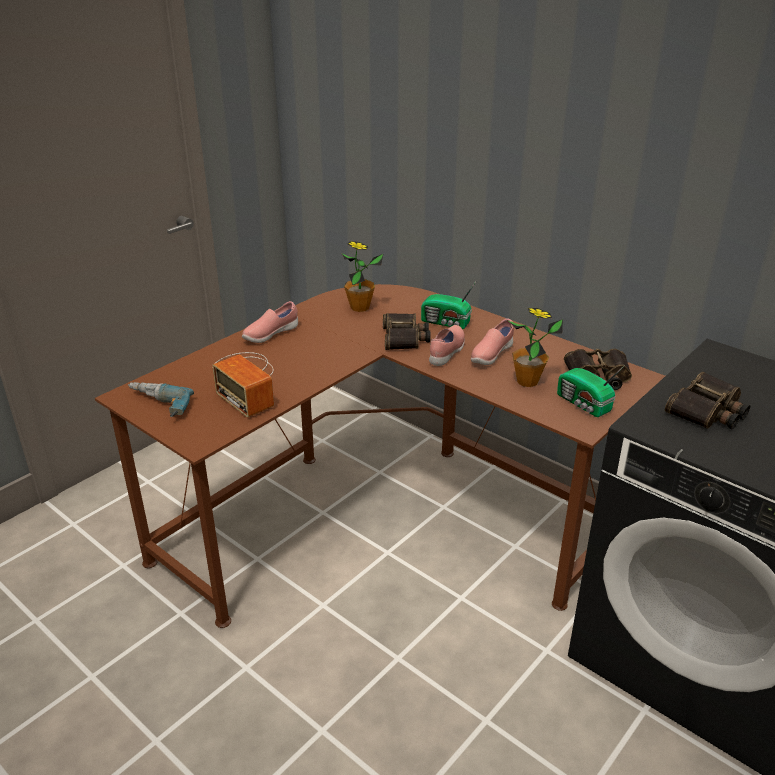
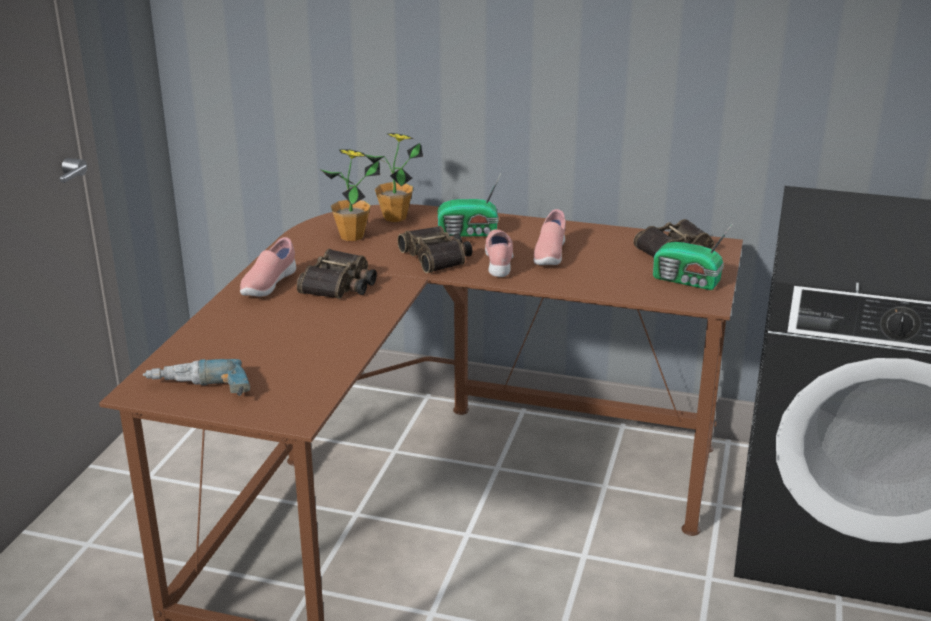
camera: 25 degrees left, 5 degrees down
radio [212,352,274,418] -> none
potted plant [509,308,563,387] -> potted plant moved to [365,133,423,222]
binoculars [665,372,750,430] -> binoculars moved to [297,249,377,299]

